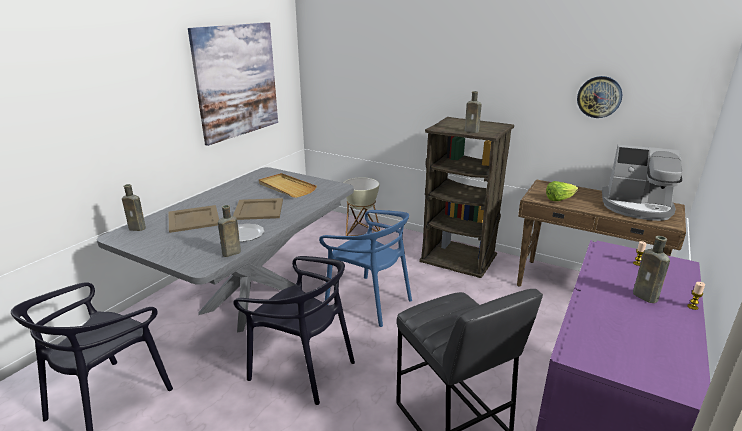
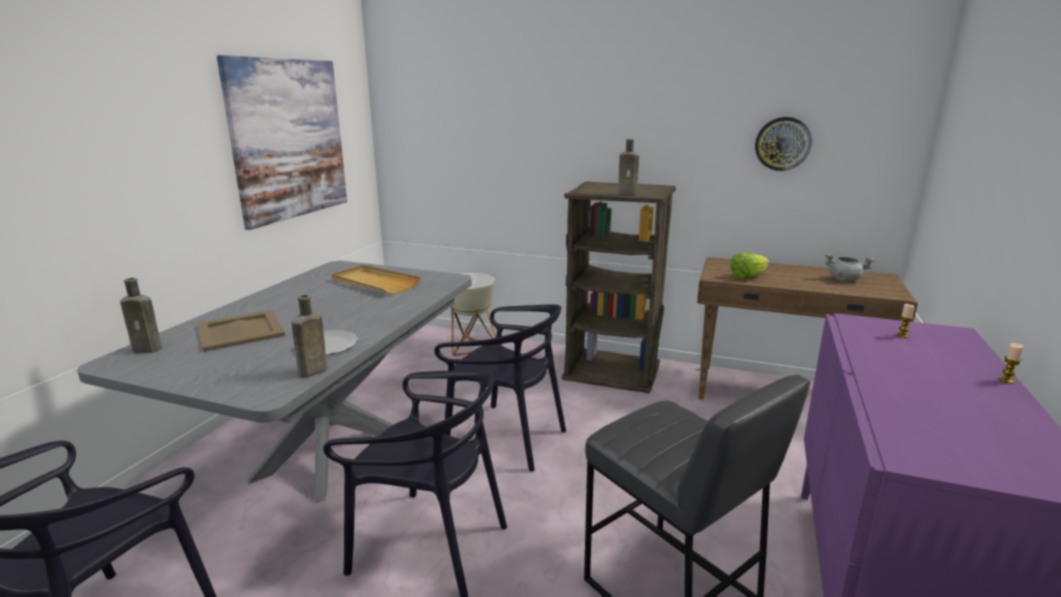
camera: 10 degrees left, 5 degrees down
beige tray [233,198,283,220] -> none
blue chair [319,210,412,327] -> black chair [434,304,566,471]
coffee machine [602,144,683,221] -> grey cooking pot [825,253,875,281]
brown bottle [633,236,670,303] -> none

